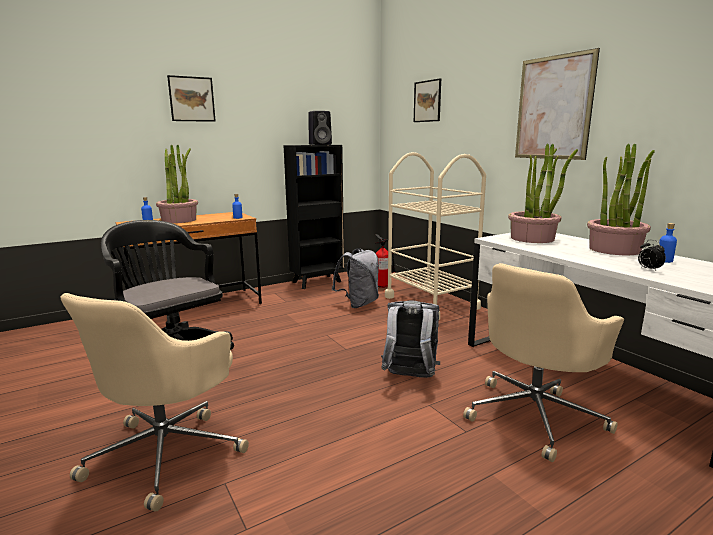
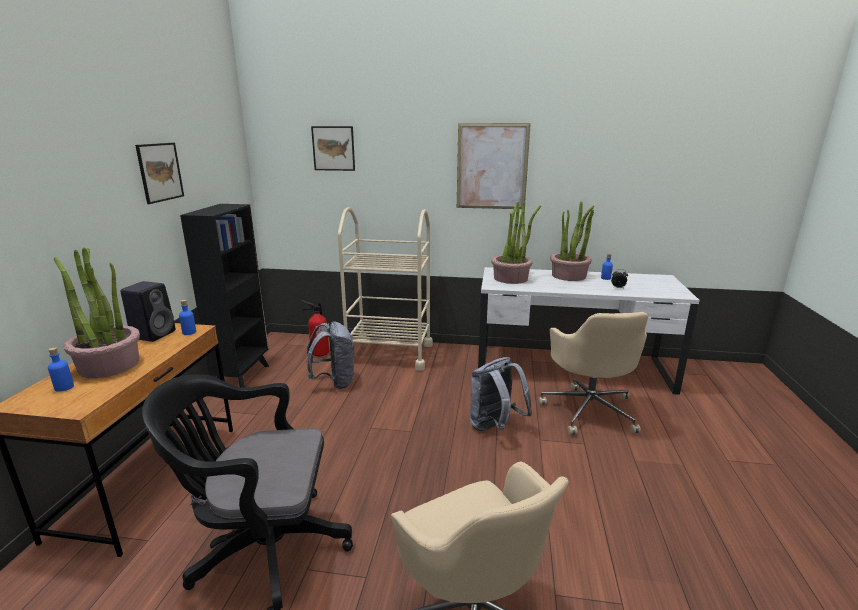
camera: 50 degrees left, 5 degrees up
picture [167,75,216,122] -> picture moved to [135,143,184,204]
black speaker [308,111,332,145] -> black speaker moved to [120,281,176,342]

